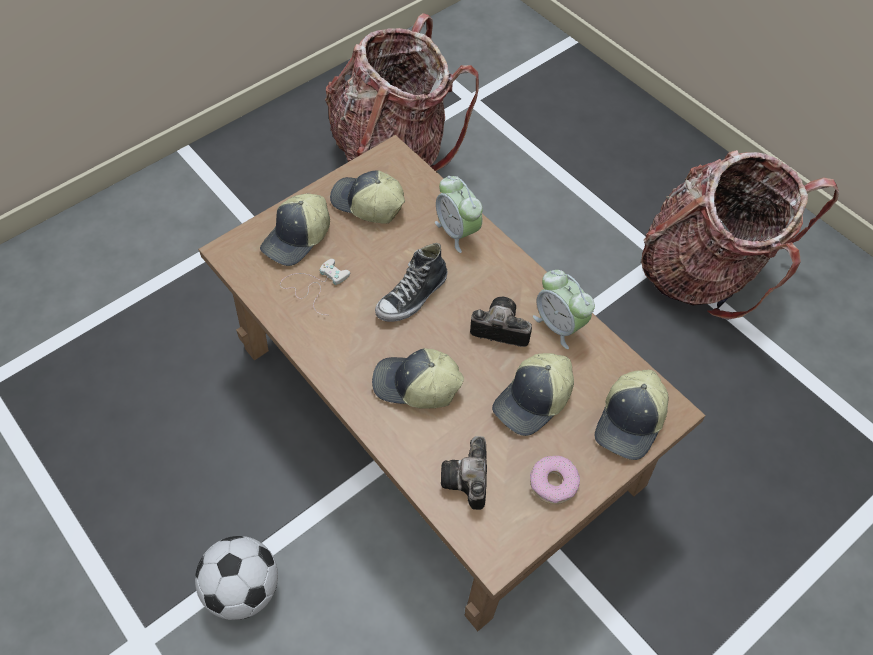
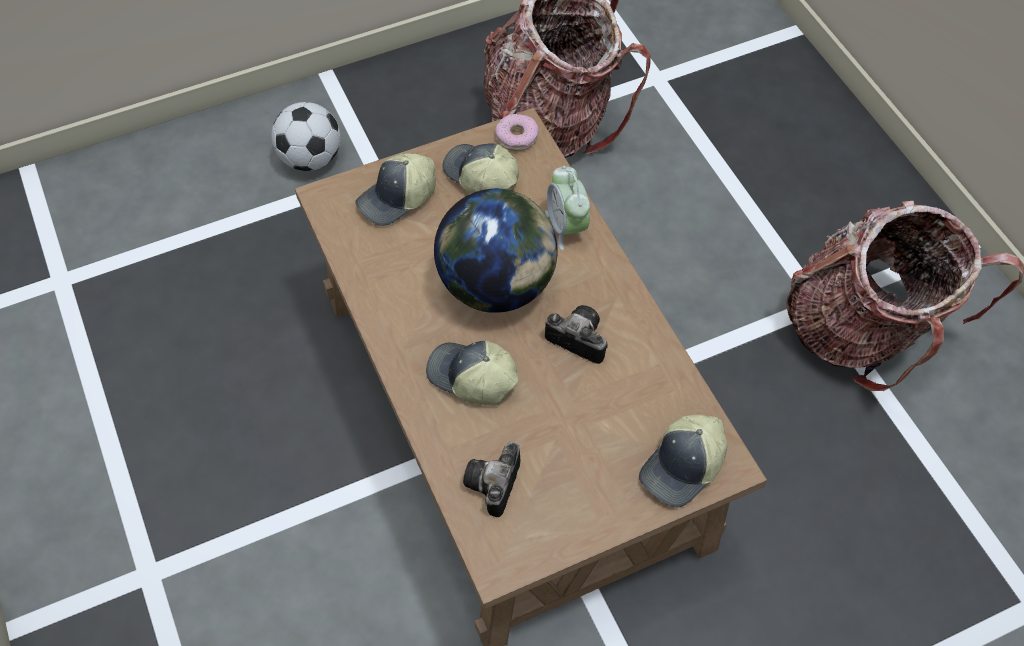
camera: 15 degrees right, 0 degrees up
football [195,536,278,620] -> football moved to [271,102,340,171]
white game controller [280,259,350,315] -> none
shoe [375,243,447,322] -> globe [434,189,558,313]
cap [492,353,574,436] -> none
donut [530,456,580,504] -> donut moved to [495,114,539,151]
alarm clock [533,270,595,349] -> none

